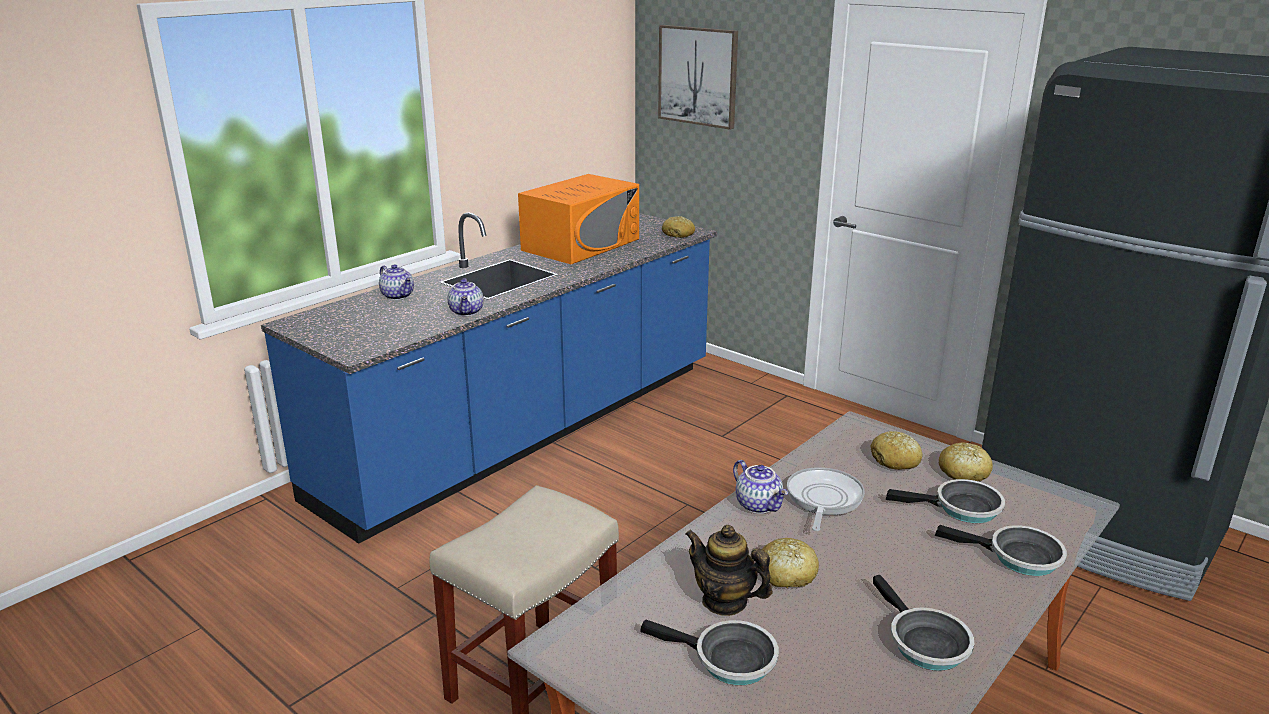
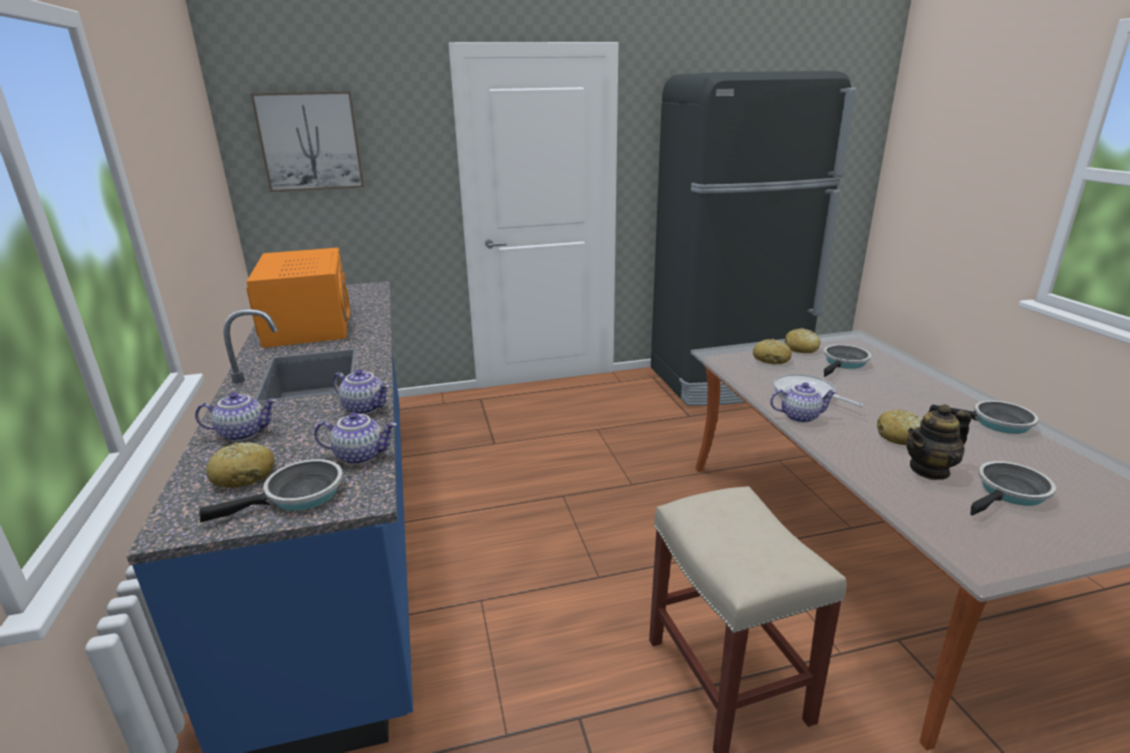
camera: 55 degrees left, 0 degrees up
bread [662,216,695,238] -> bread moved to [206,442,274,488]
frying pan [935,525,1067,576] -> frying pan moved to [199,459,343,523]
none -> teapot [314,412,397,465]

